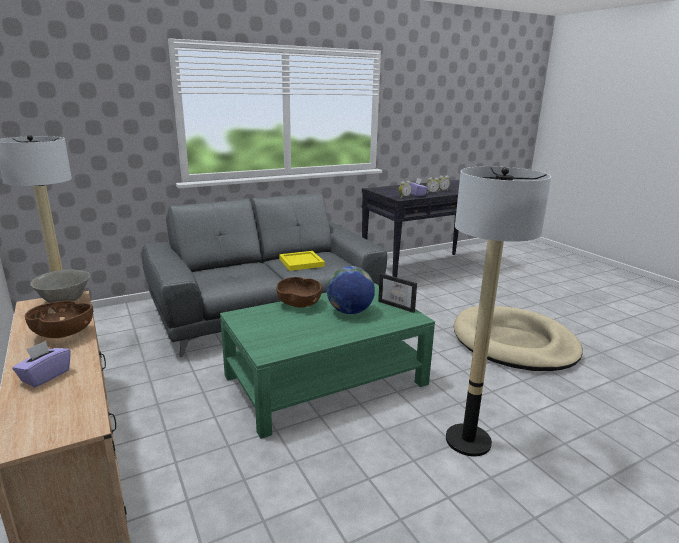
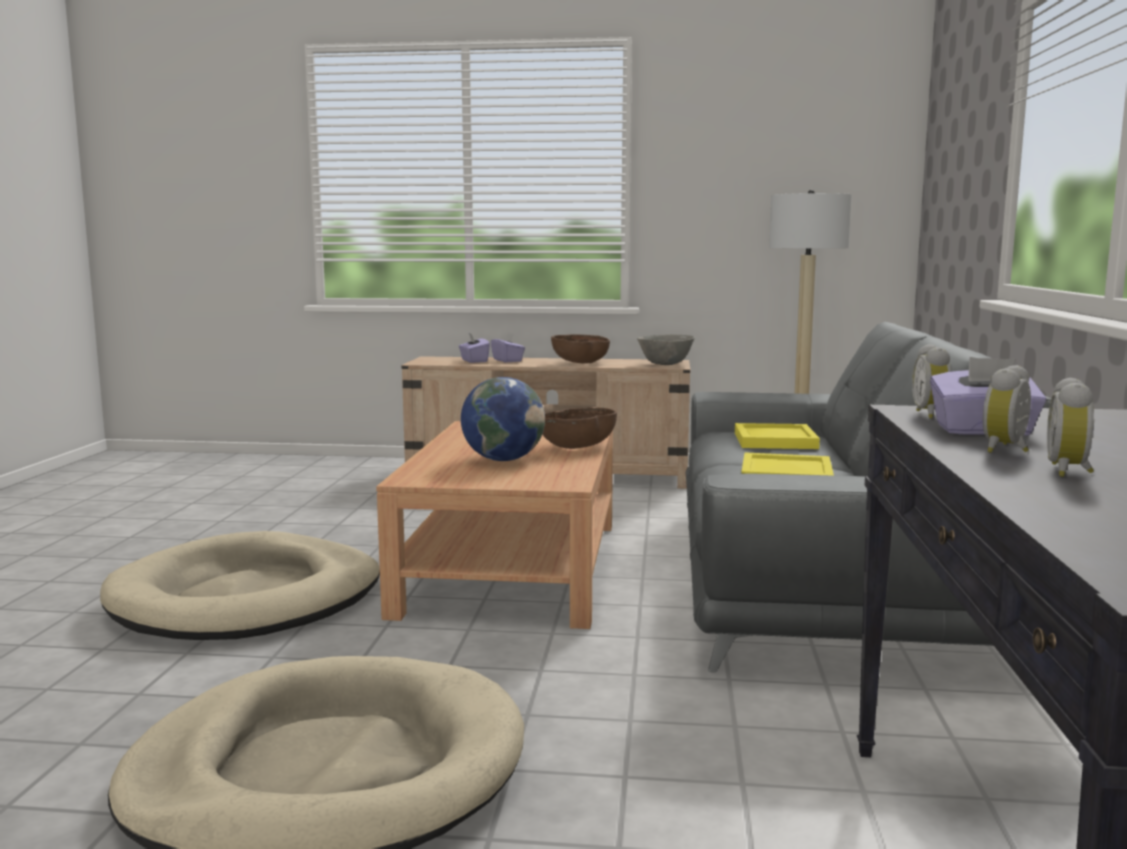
camera: 125 degrees right, 10 degrees down
green coffee table [220,283,435,439] -> brown coffee table [376,421,613,629]
picture frame [378,273,417,313] -> none
floor lamp [446,166,551,457] -> beige dog bed [100,531,380,640]
none -> purple tissue box [459,332,490,363]
none -> yellow tray [735,423,820,449]

